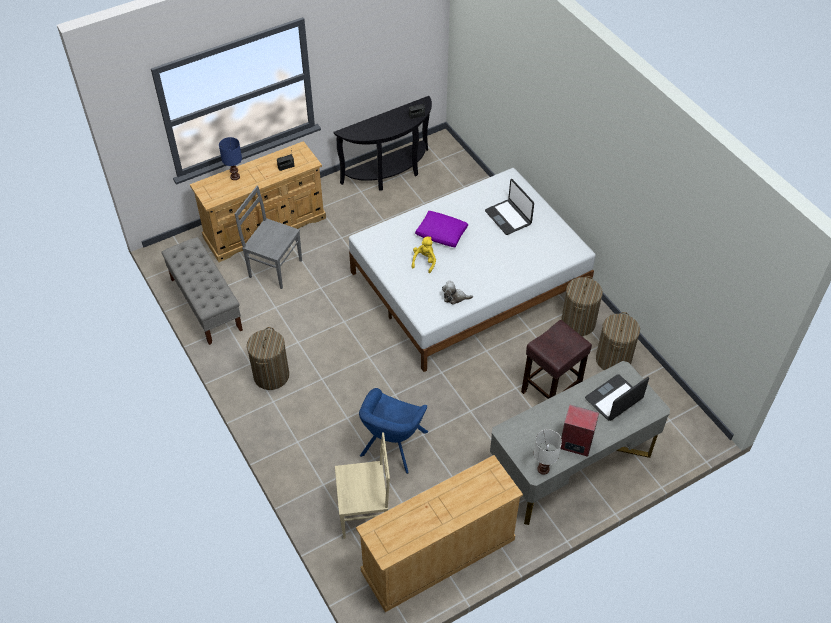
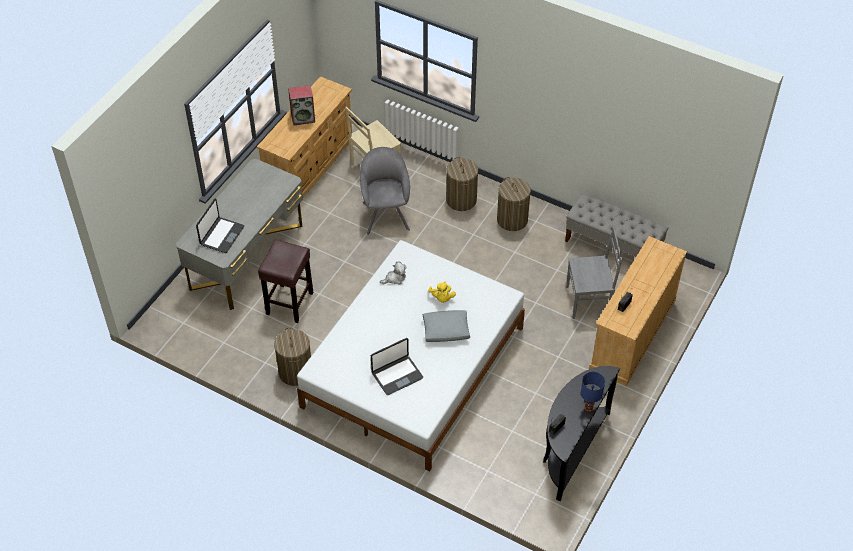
camera: 150 degrees right, 0 degrees up
blue table lamp [219,137,242,180] -> blue table lamp moved to [581,372,605,412]
blue armchair [359,388,428,474] -> grey armchair [360,147,410,234]
purple pillow [415,211,468,247] -> grey pillow [423,310,470,342]
laptop [485,179,534,235] -> laptop turned 120 degrees clockwise [371,338,423,395]
white table lamp [534,429,562,475] -> none
speaker [561,405,599,457] -> speaker moved to [288,85,315,126]
laundry basket [596,312,640,370] -> laundry basket moved to [446,157,478,211]

